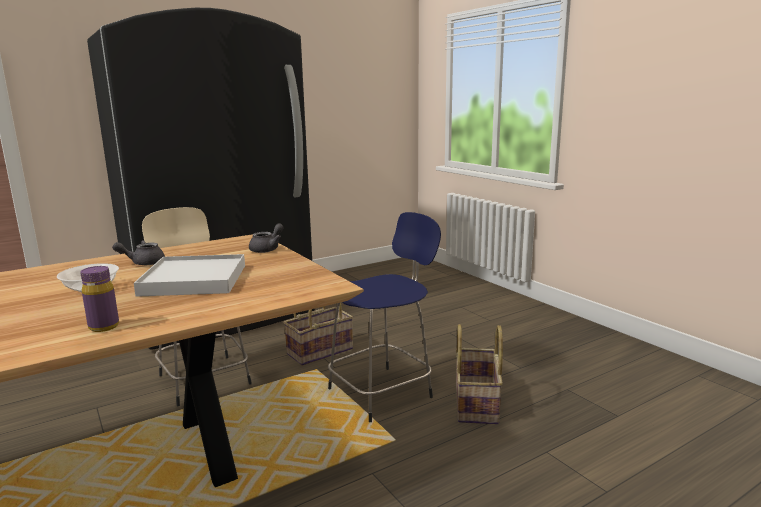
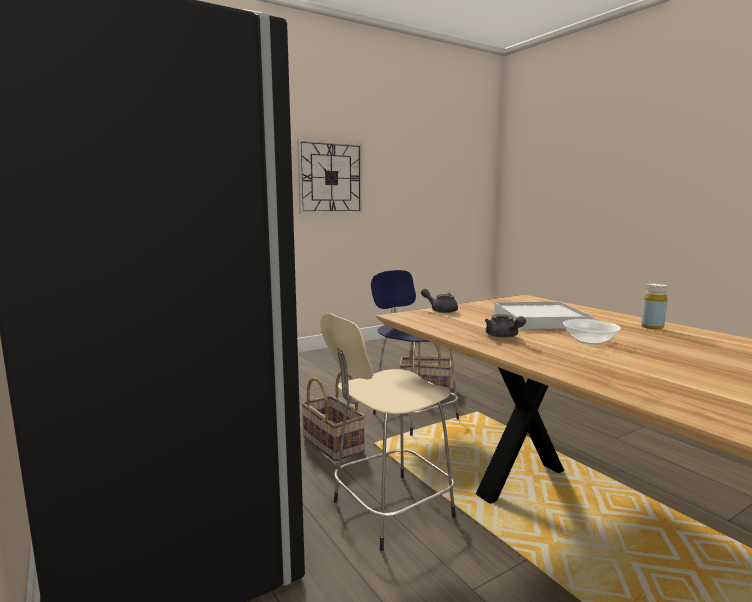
camera: 90 degrees left, 5 degrees down
purple bottle [80,266,119,332] -> yellow bottle [641,283,668,329]
none -> wall clock [297,139,363,214]

